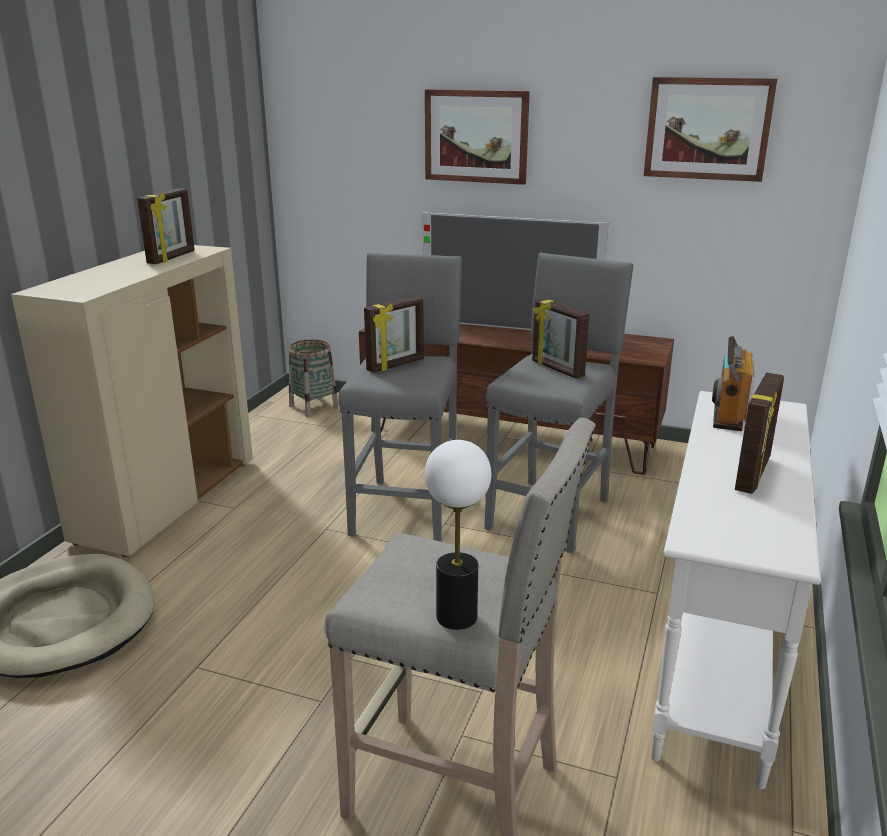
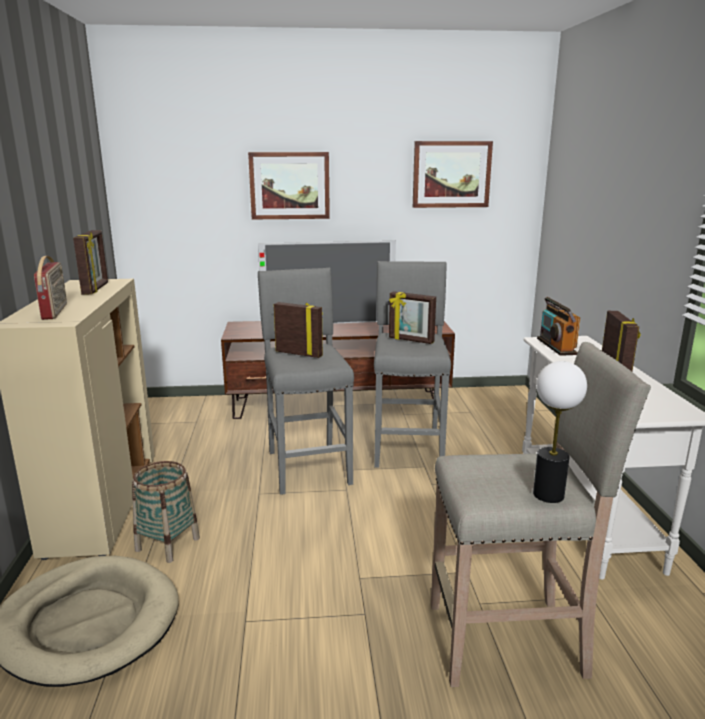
camera: 25 degrees left, 5 degrees down
basket [289,339,339,417] -> basket moved to [132,461,200,563]
picture frame [364,296,424,373] -> picture frame turned 90 degrees counterclockwise [274,302,323,358]
none -> radio [34,256,67,320]

